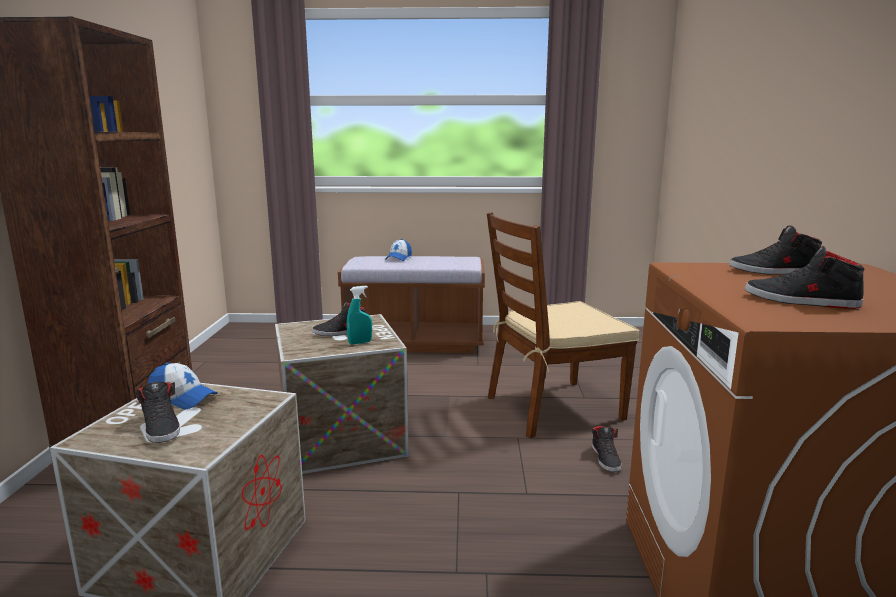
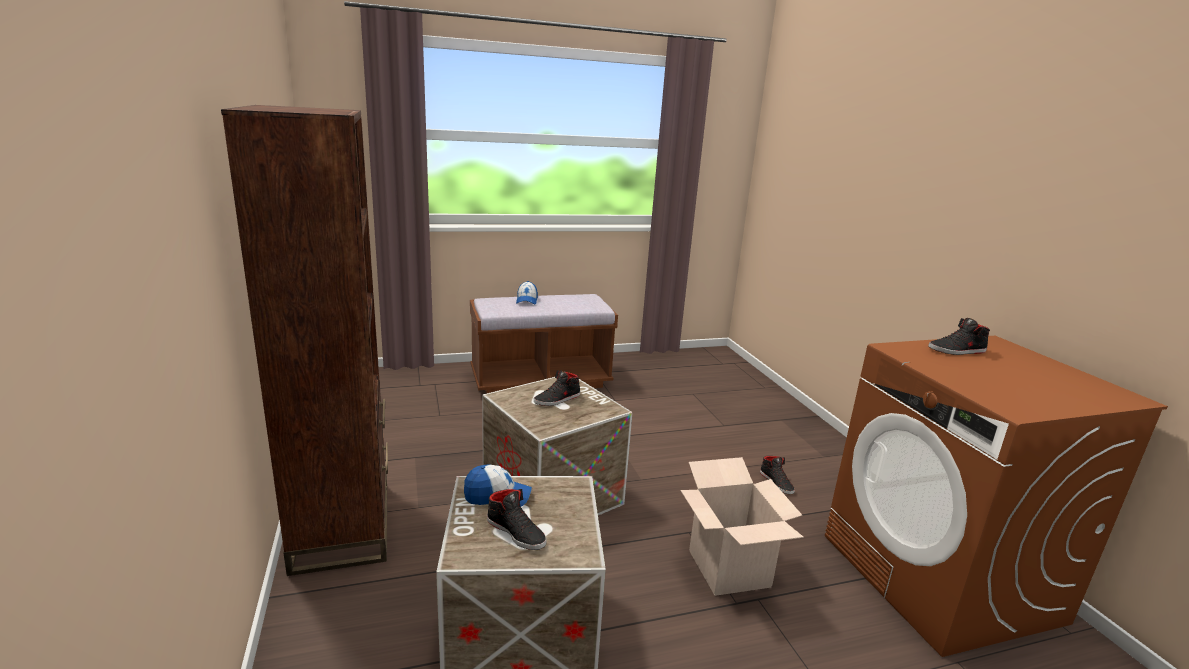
camera: 20 degrees left, 5 degrees up
turquoise spray bottle [346,286,372,345] -> none
brown chair [487,212,639,438] -> none
black shoe [745,246,864,309] -> none
none -> cardboard box [681,457,804,596]

